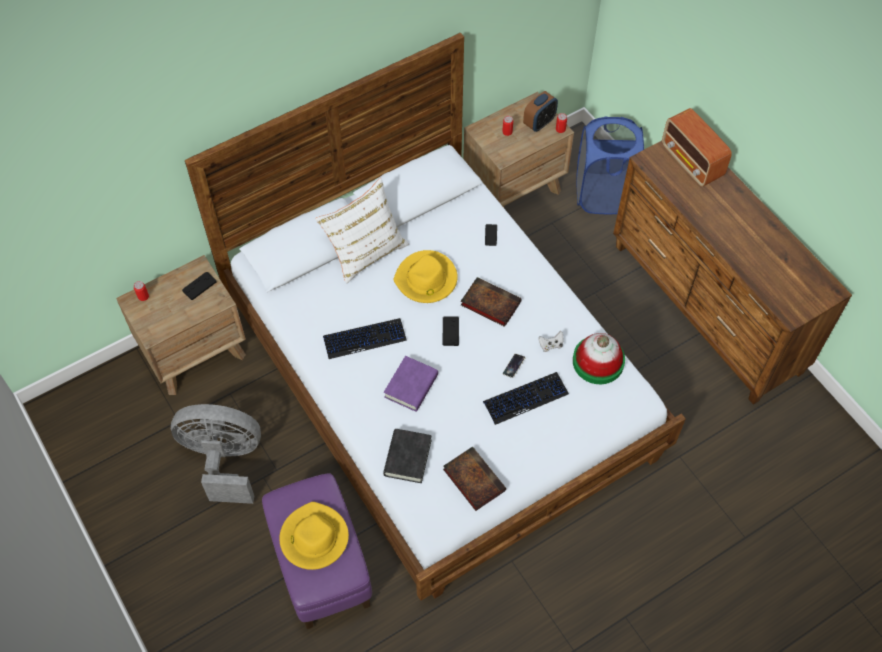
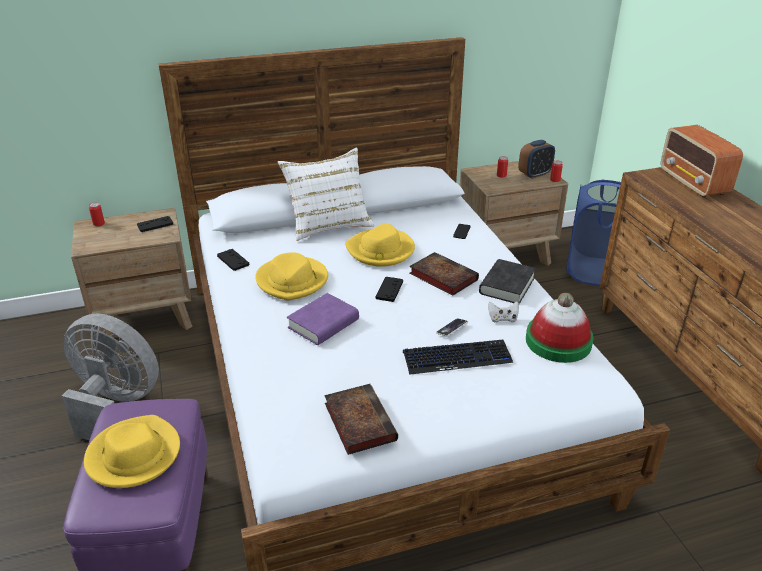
camera: 15 degrees right, 25 degrees down
keyboard [323,318,407,359] -> yellow hat [255,252,328,301]
black book [383,429,432,483] -> black book moved to [479,259,536,304]
none -> black game controller [217,249,249,271]

